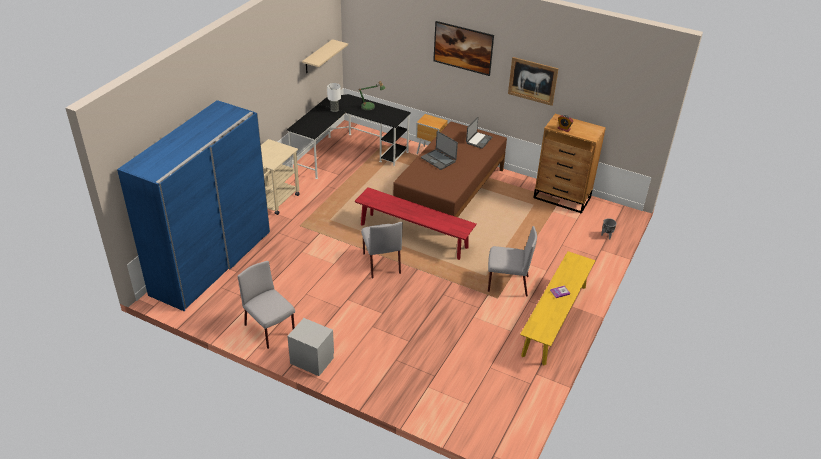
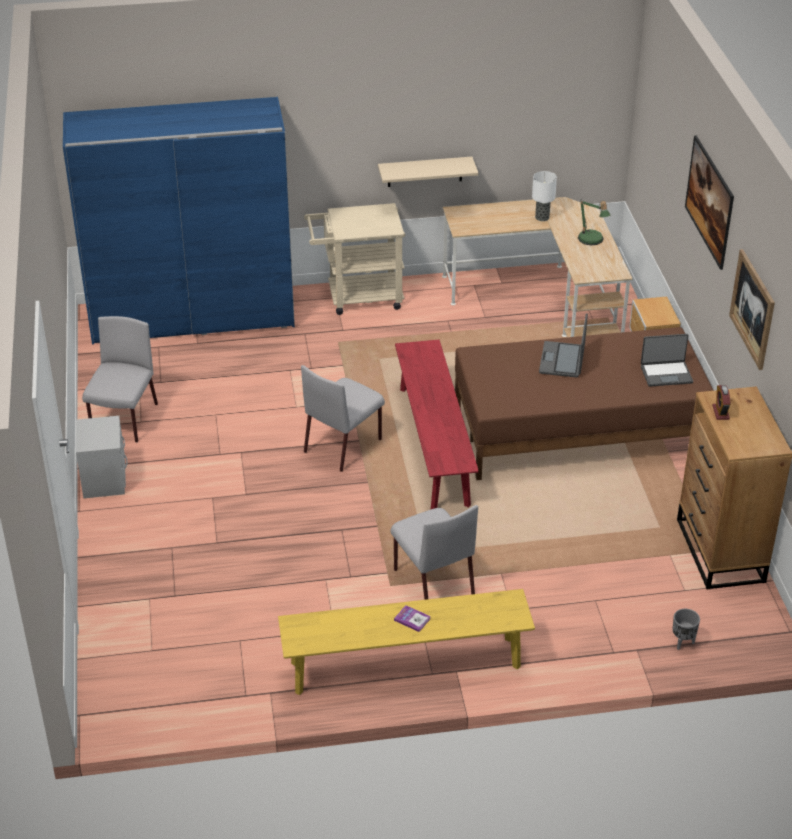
camera: 55 degrees right, 0 degrees up
black desk [287,94,411,179] -> beige desk [442,197,633,337]
beige shelf [302,39,348,73] -> beige shelf moved to [378,157,479,187]

